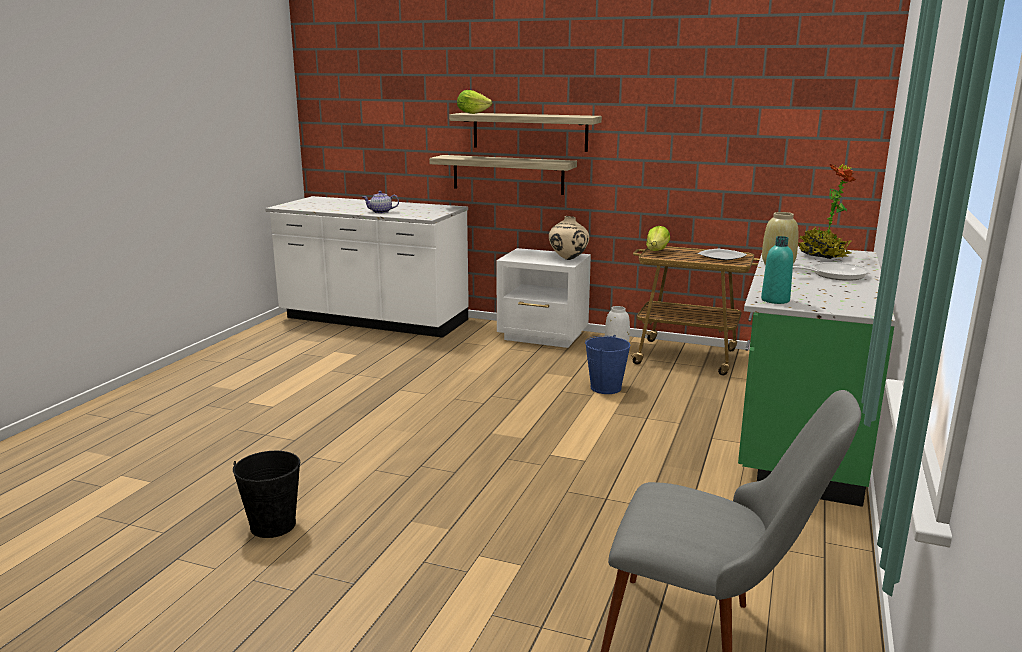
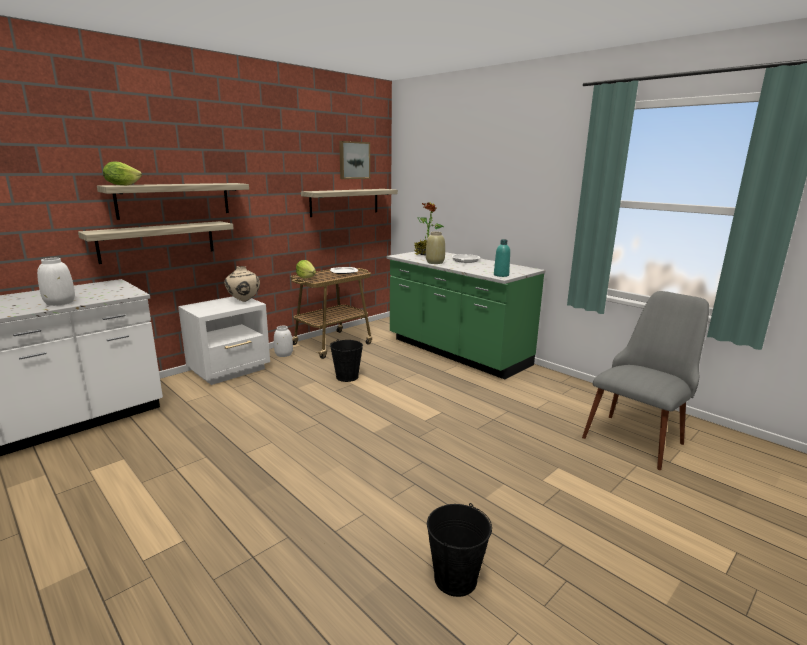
camera: 65 degrees left, 0 degrees up
teapot [363,191,399,213] -> white vase [37,258,75,306]
blue bucket [585,335,630,394] -> black bucket [330,339,363,382]
none -> shelf [301,189,398,217]
none -> picture [339,141,370,179]

